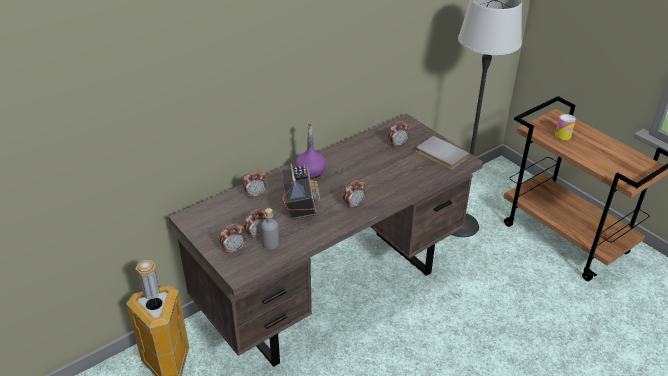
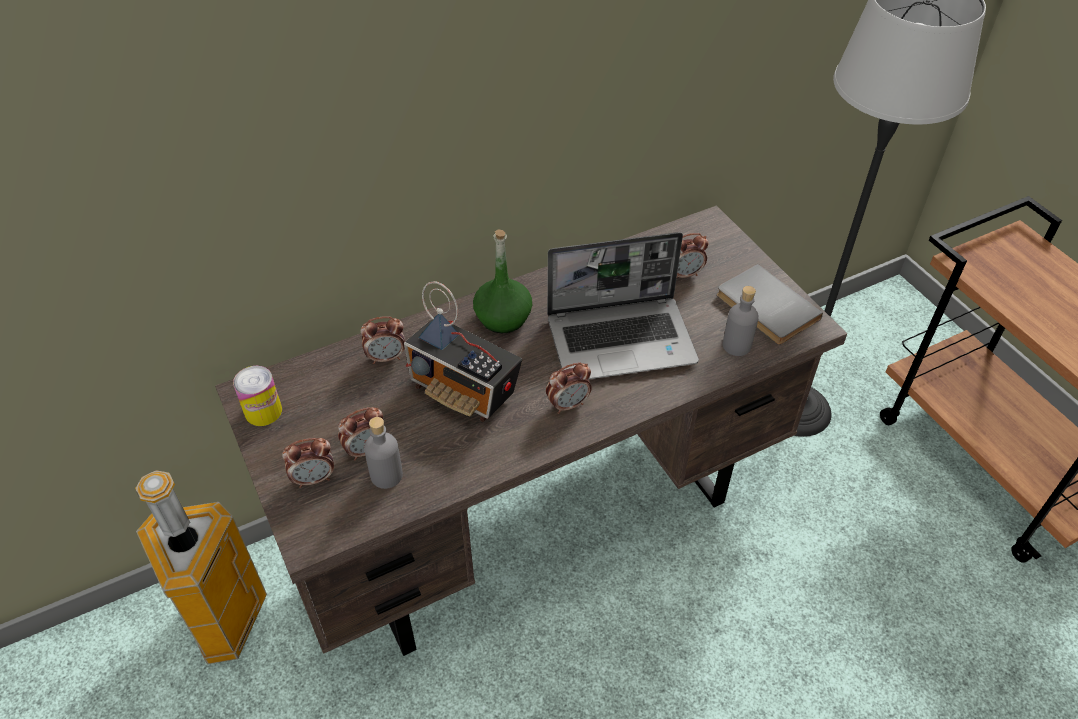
camera: 10 degrees right, 10 degrees up
radio [281,163,320,219] -> radio turned 120 degrees clockwise [404,281,522,422]
purple bottle [296,122,326,179] -> green bottle [473,229,532,333]
can [555,114,576,140] -> can moved to [233,366,282,426]
none -> laptop [547,232,699,380]
none -> grey bottle [723,286,759,356]

